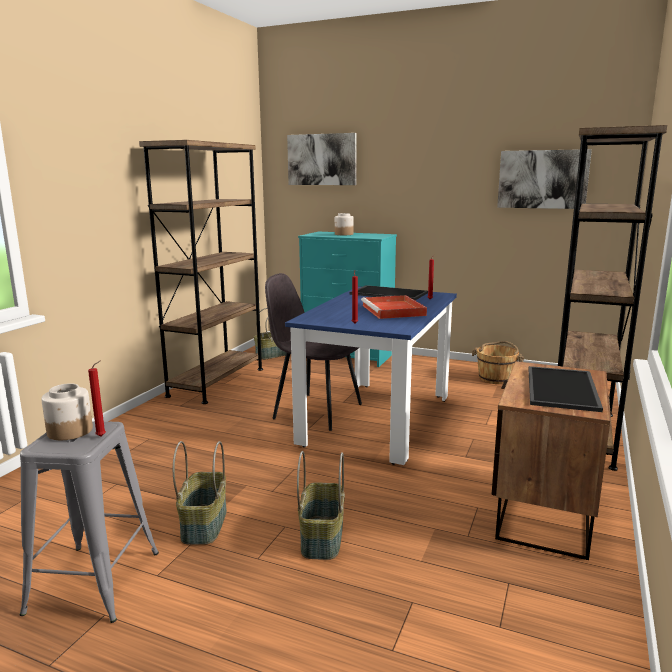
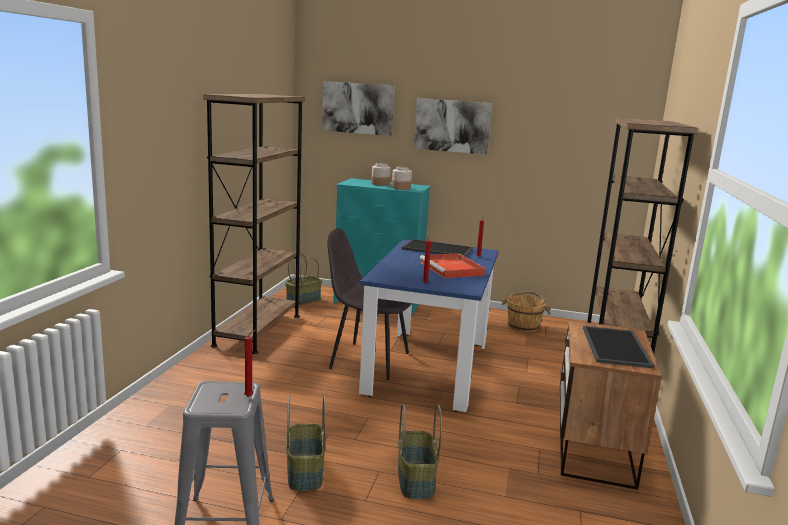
camera: 10 degrees left, 0 degrees up
jar [41,383,93,440] -> jar moved to [392,167,412,190]
picture [497,149,592,209] -> picture moved to [414,98,492,155]

